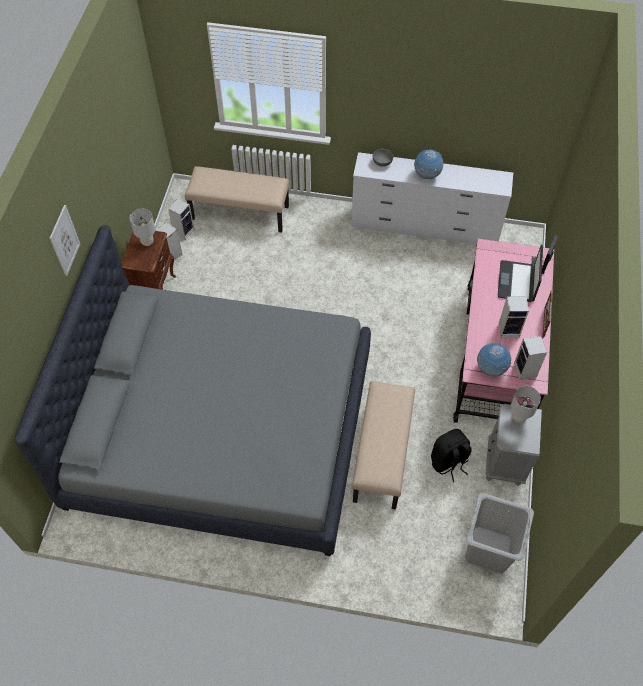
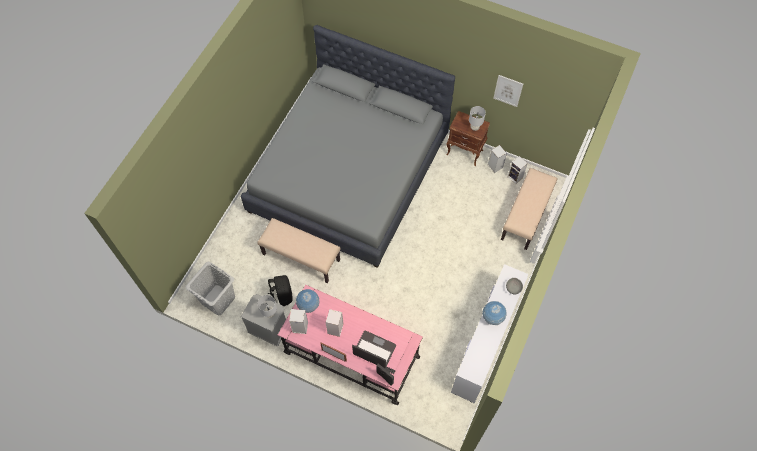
camera: 105 degrees right, 5 degrees up
picture [50,205,80,276] -> picture moved to [493,75,523,107]

